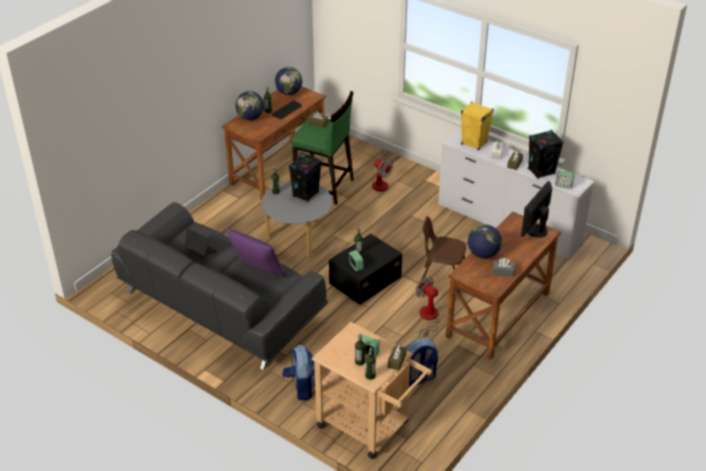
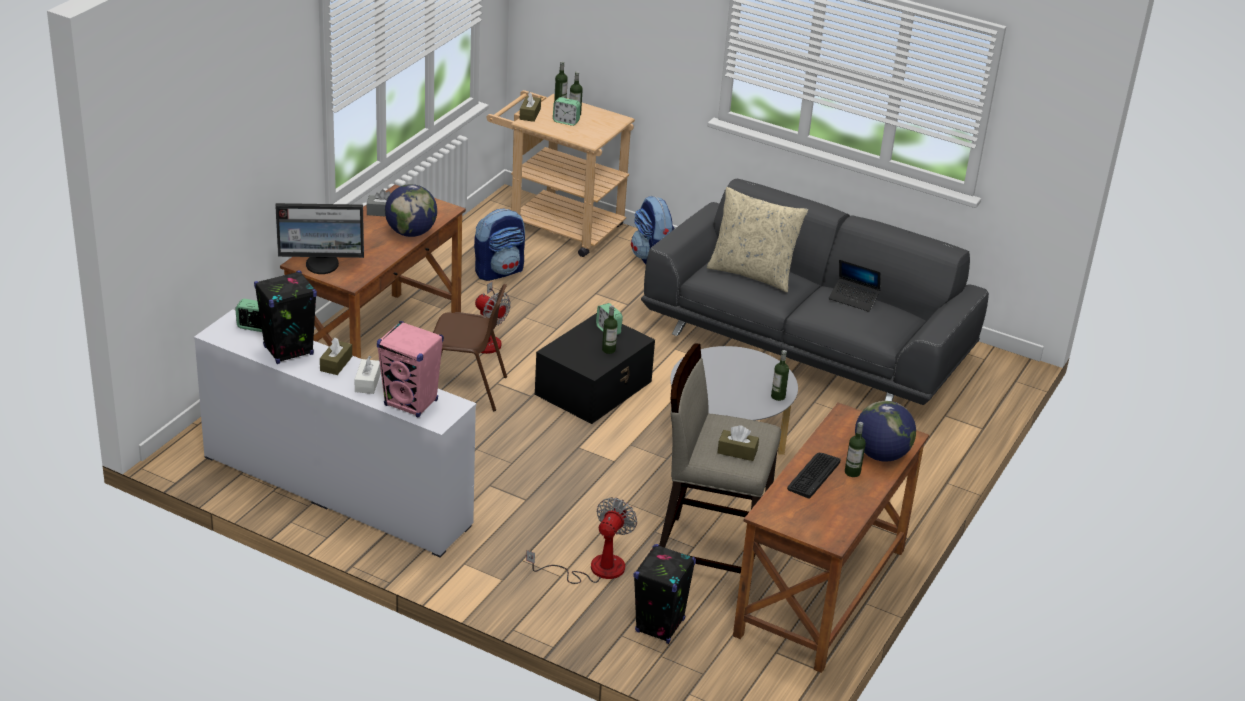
camera: 170 degrees right, 5 degrees down
purple pillow [224,228,287,278] -> beige pillow [707,187,808,292]
globe [275,67,303,95] -> none
black speaker [289,153,322,202] -> black speaker moved to [633,544,696,644]
green stool [291,91,354,205] -> beige stool [659,343,781,587]
fan [372,150,394,192] -> fan turned 75 degrees clockwise [526,498,637,584]
yellow speaker [461,102,494,150] -> pink speaker [377,321,444,418]
monitor [521,181,552,238] -> monitor turned 60 degrees clockwise [275,203,364,274]

